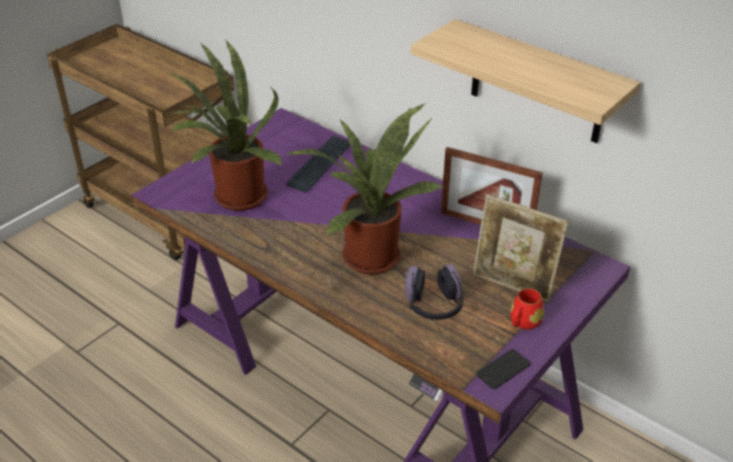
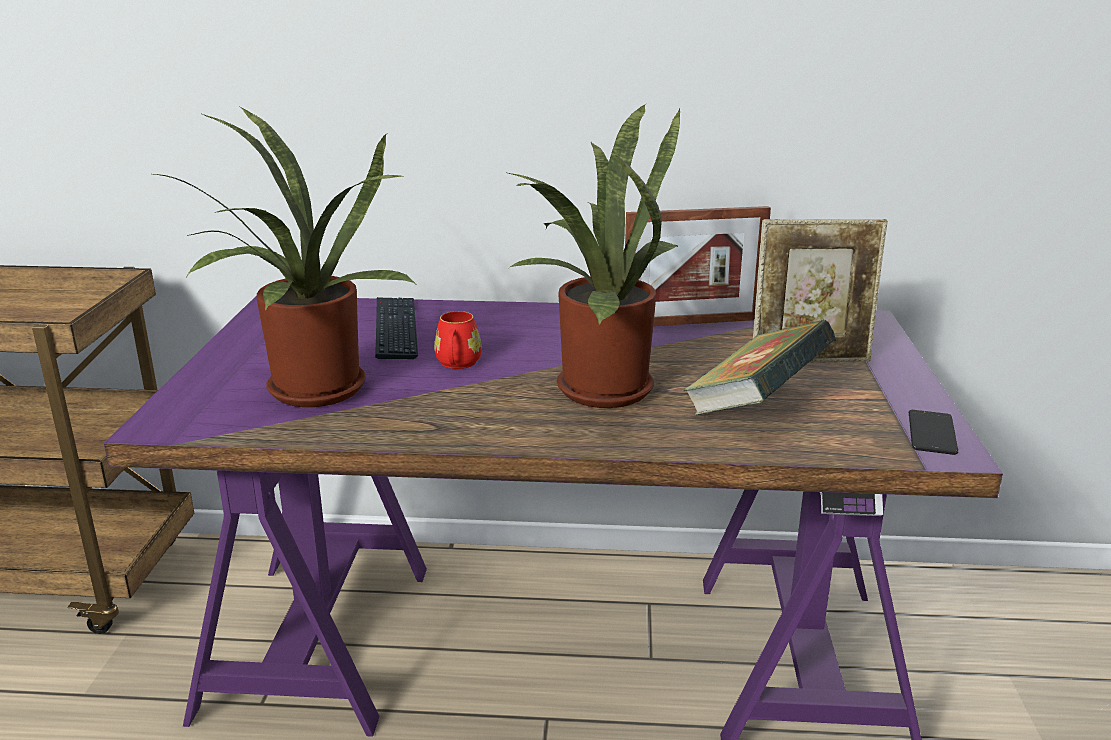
camera: 35 degrees left, 15 degrees down
headphones [405,264,463,320] -> book [683,320,836,415]
shelf [411,19,641,143] -> none
red mug [510,288,544,330] -> red mug moved to [434,311,482,369]

